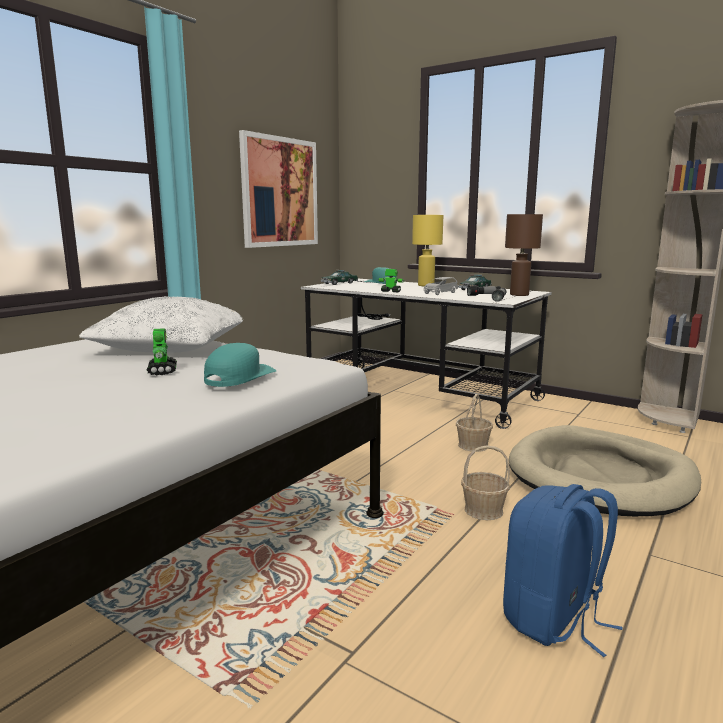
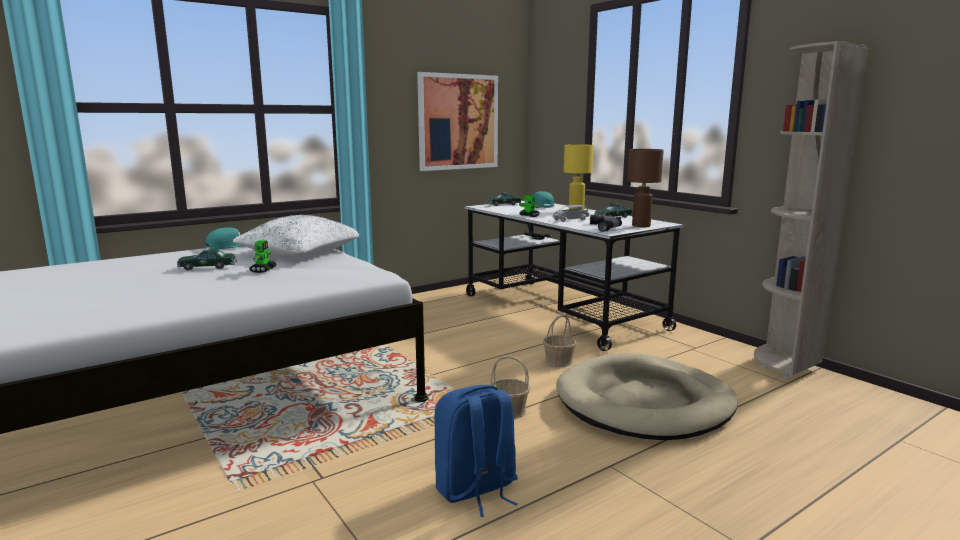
camera: 20 degrees right, 0 degrees up
turquoise cap [204,343,276,387] -> turquoise cap moved to [205,227,243,250]
none -> toy car [177,247,237,270]

